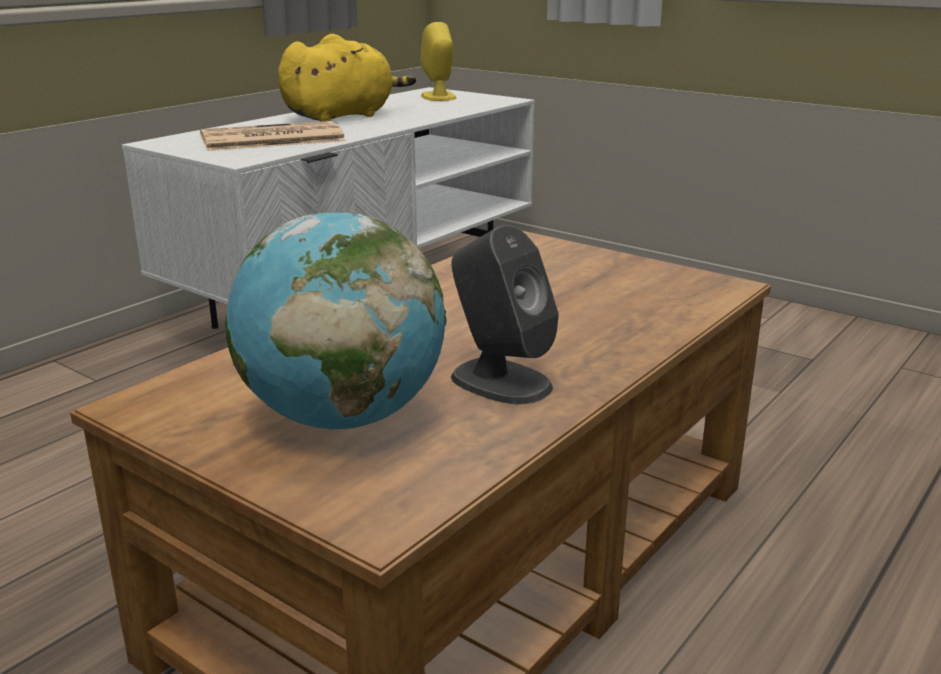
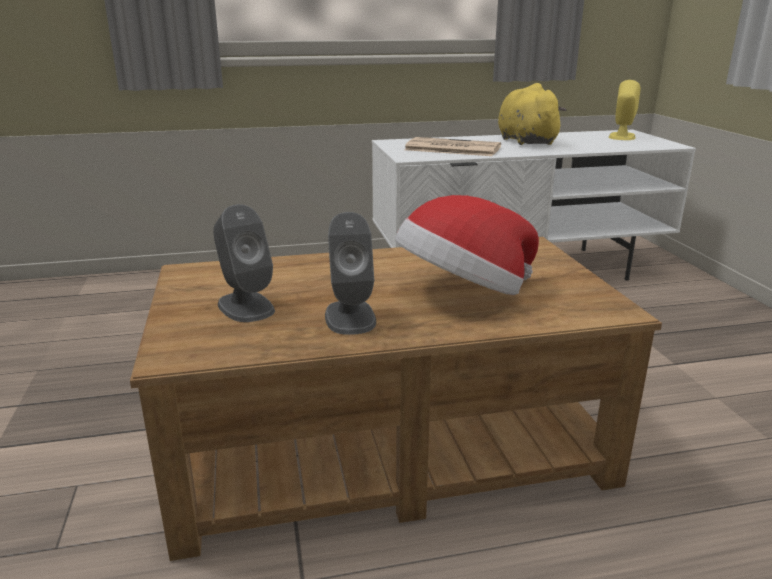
camera: 40 degrees right, 0 degrees up
globe [225,211,447,429] -> grey speaker [213,204,275,322]
yellow plush toy [278,34,416,122] -> yellow plush toy turned 105 degrees counterclockwise [498,83,566,145]
none -> hat [395,195,539,295]

